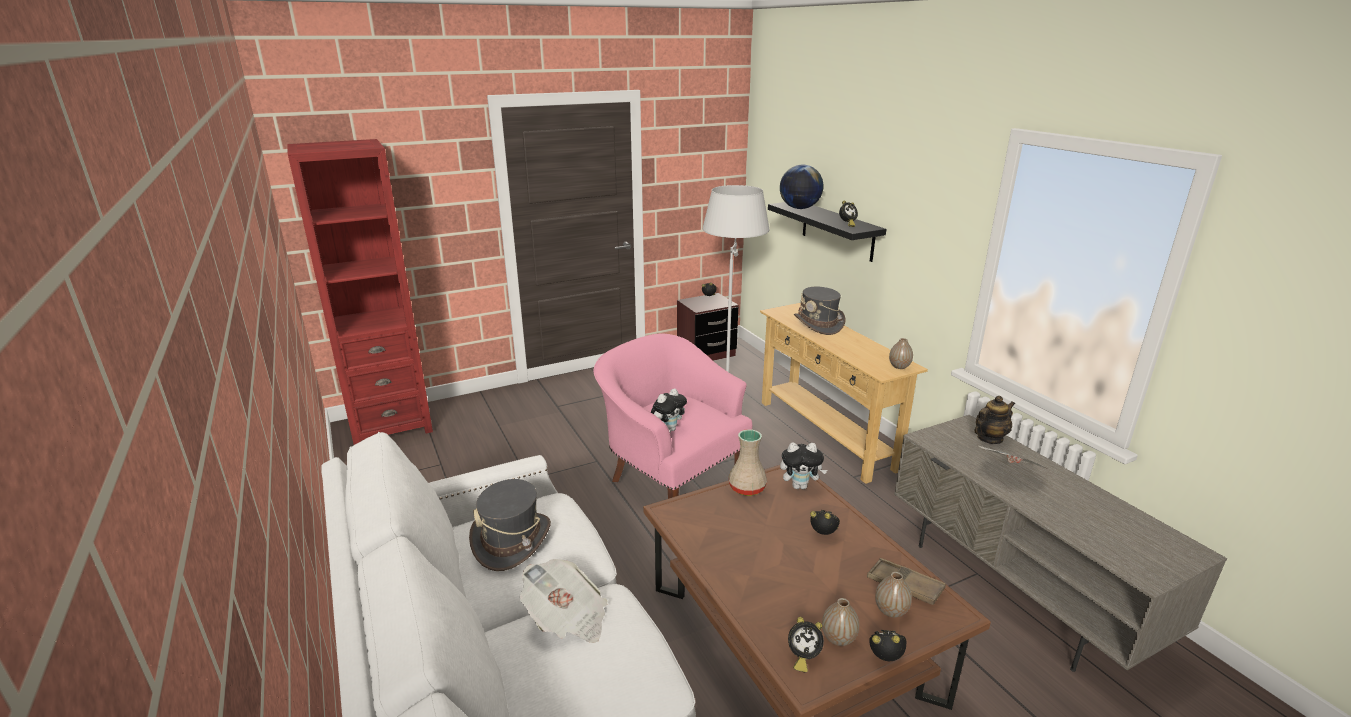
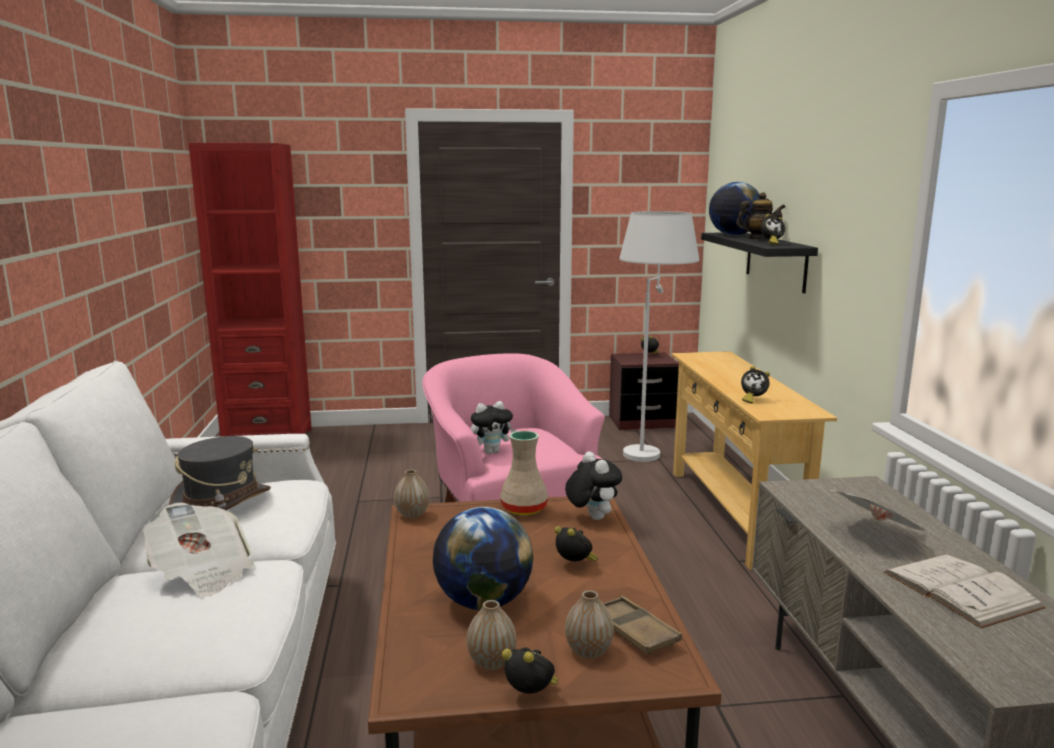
camera: 20 degrees right, 10 degrees down
plush toy [780,442,827,489] -> plush toy turned 135 degrees counterclockwise [565,452,622,520]
alarm clock [788,617,824,672] -> alarm clock moved to [741,366,770,404]
grey hat [794,287,845,335] -> none
vase [889,338,913,369] -> vase moved to [394,470,429,518]
teapot [975,396,1015,444] -> teapot moved to [736,192,785,239]
none -> globe [433,507,533,610]
none -> white book [884,554,1046,628]

